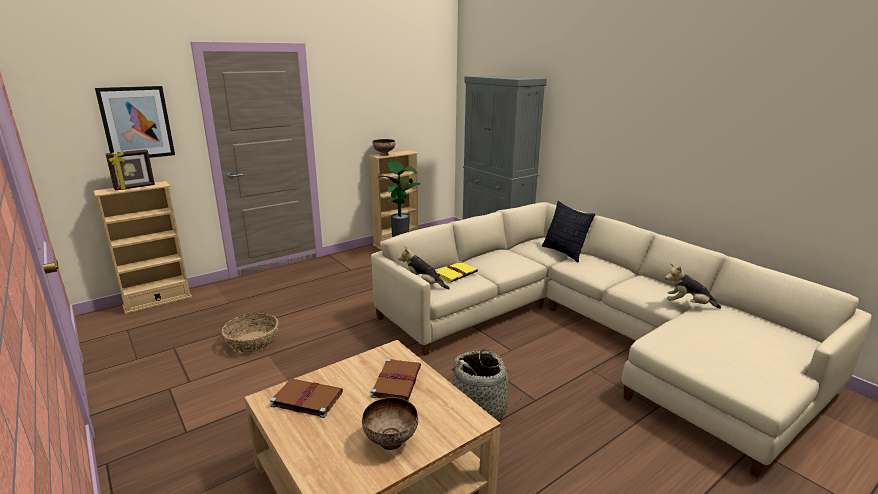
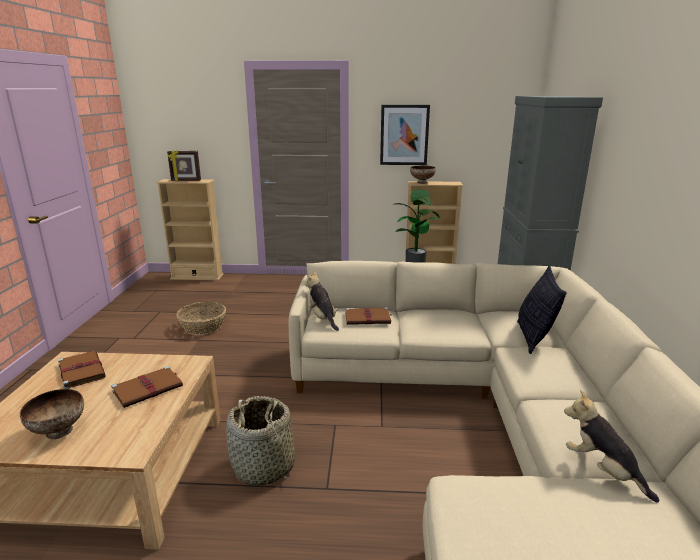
camera: 40 degrees right, 0 degrees up
picture [95,86,175,158] -> picture moved to [380,105,430,165]
yellow book [435,261,478,282] -> brown book [345,307,392,325]

